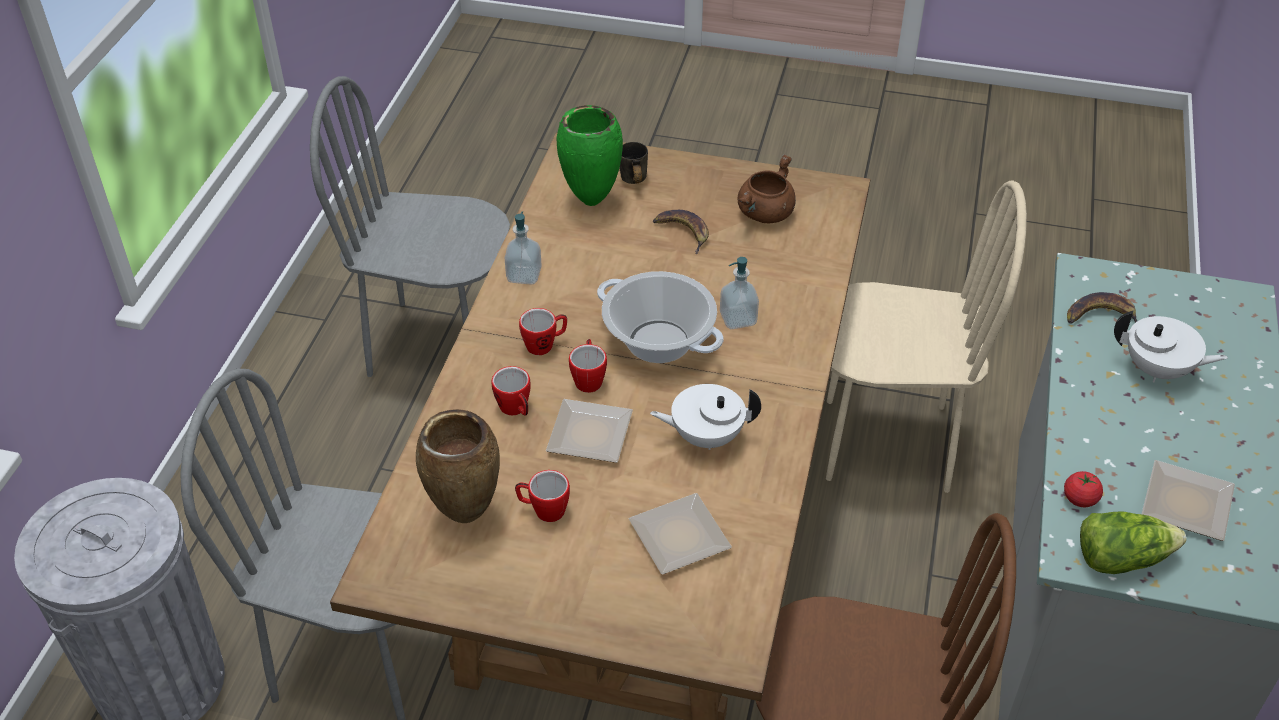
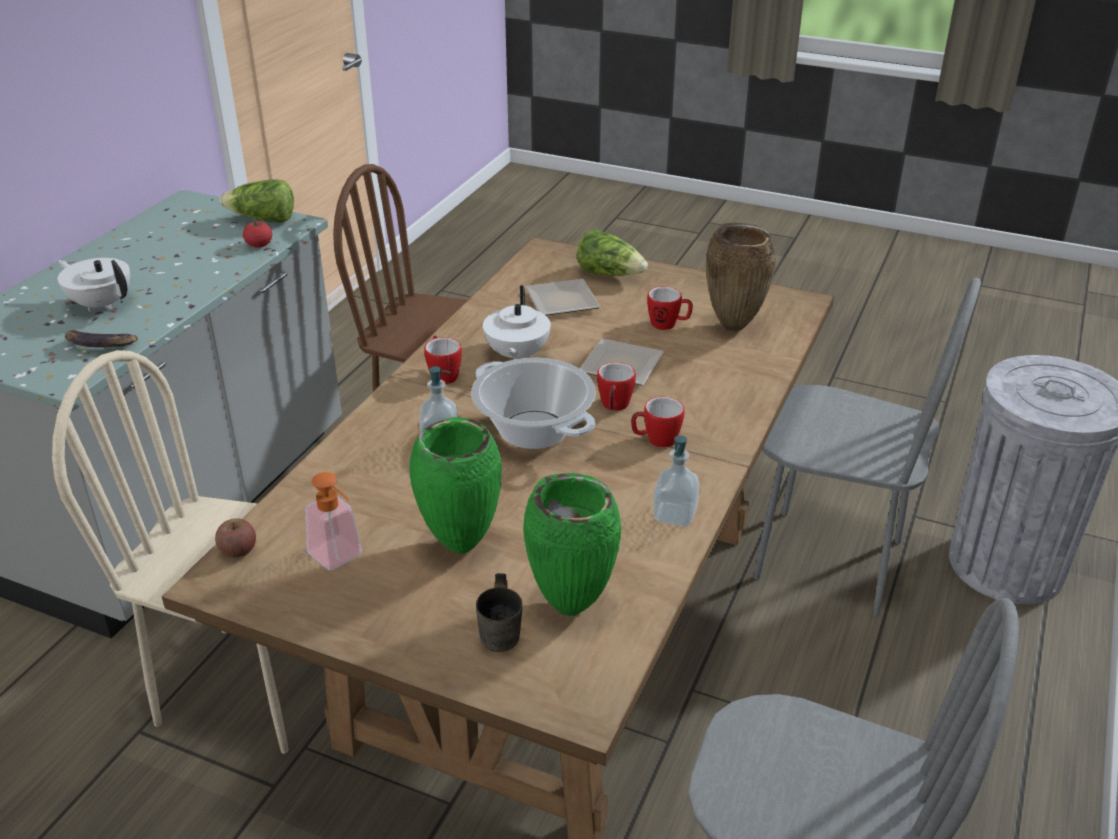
camera: 170 degrees left, 10 degrees down
mug [492,366,531,415] -> mug moved to [424,336,462,384]
white teapot [650,384,761,450] -> white teapot turned 90 degrees clockwise [483,285,551,359]
banana [653,210,709,254] -> green vase [409,417,502,554]
brown cooking pot [738,154,796,223] -> soap dispenser [306,472,362,570]
plate [1142,460,1235,541] -> none
none -> apple [215,518,256,558]
none -> lettuce [577,229,648,276]

